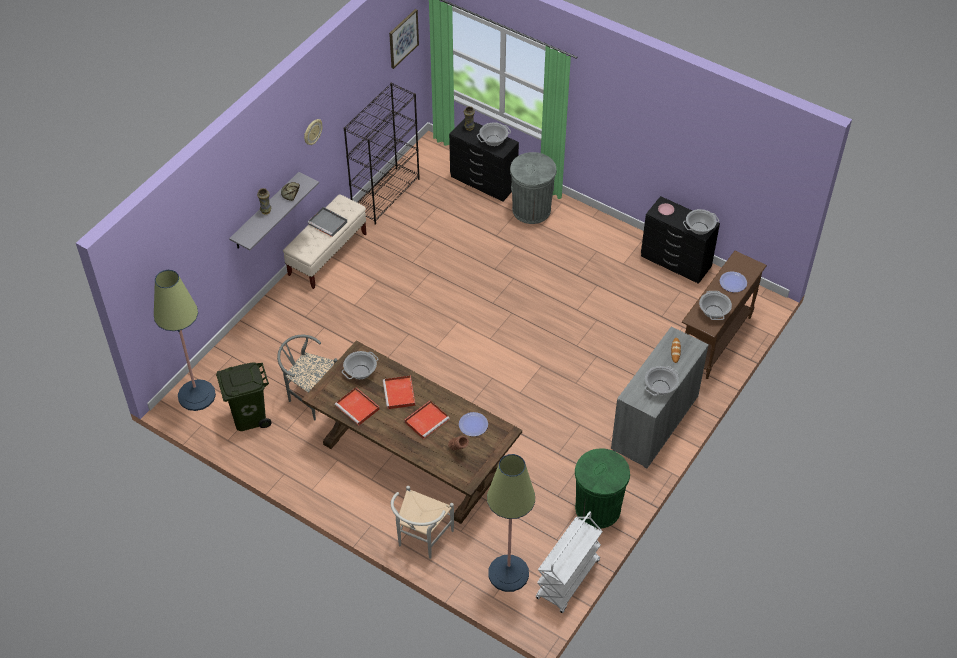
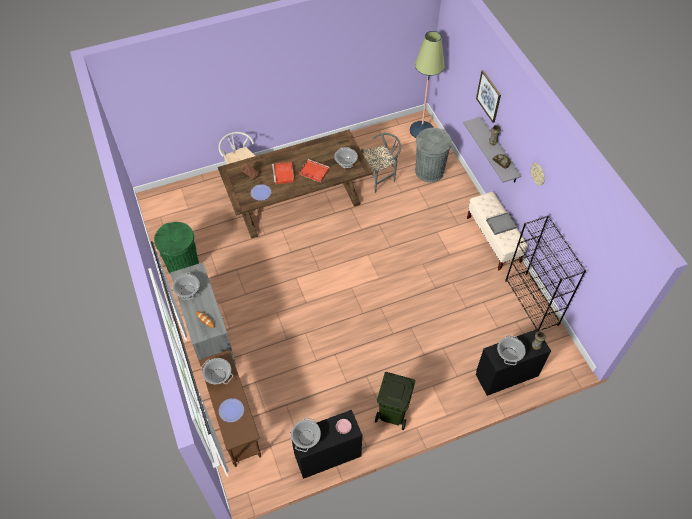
camera: 125 degrees right, 5 degrees up
green trash can [216,362,272,431] -> green trash can moved to [375,372,416,430]
red tray [335,387,379,425] -> none
picture [389,9,419,69] -> picture moved to [476,70,501,123]
floor lamp [487,454,535,592] -> none
grey trash can [510,152,557,224] -> grey trash can moved to [415,128,452,182]
white cart [536,511,603,613] -> none

